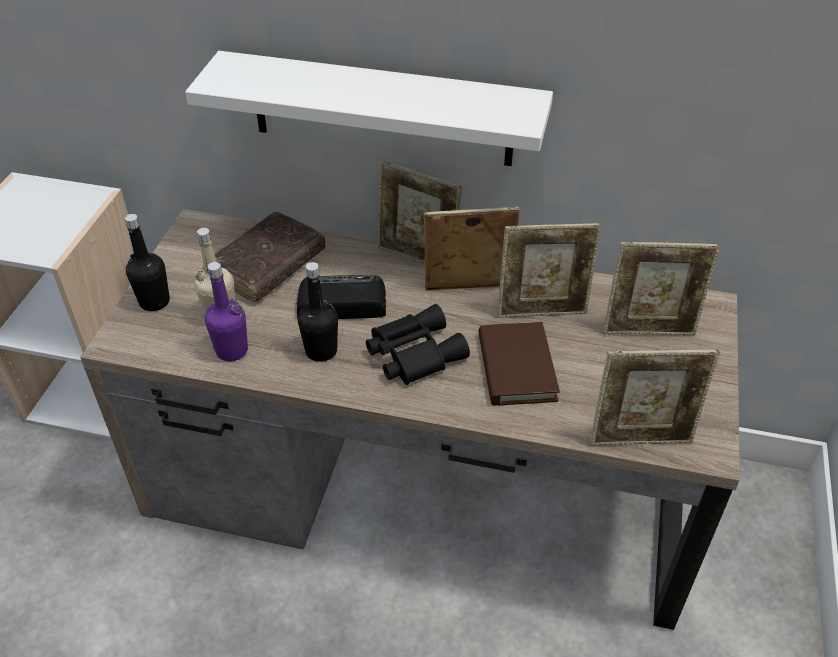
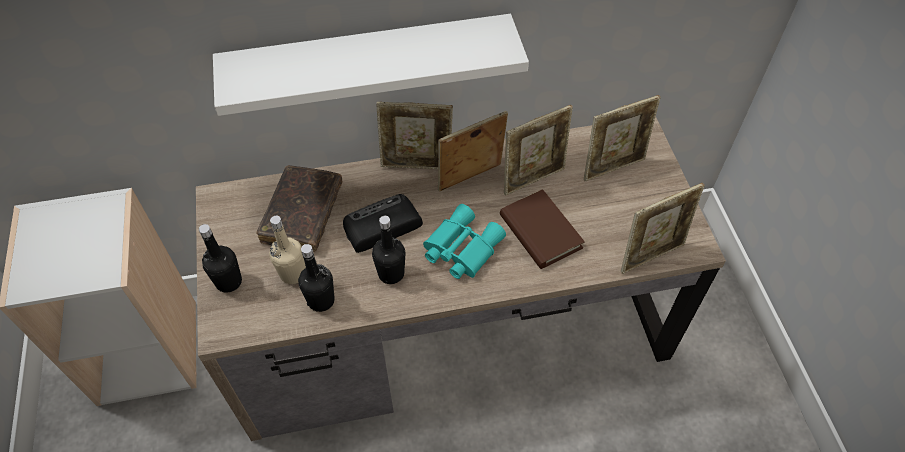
camera: 25 degrees left, 10 degrees up
purple bottle [205,262,248,361] -> black bottle [298,244,335,312]
black binoculars [366,304,470,385] -> turquoise binoculars [423,204,506,279]

